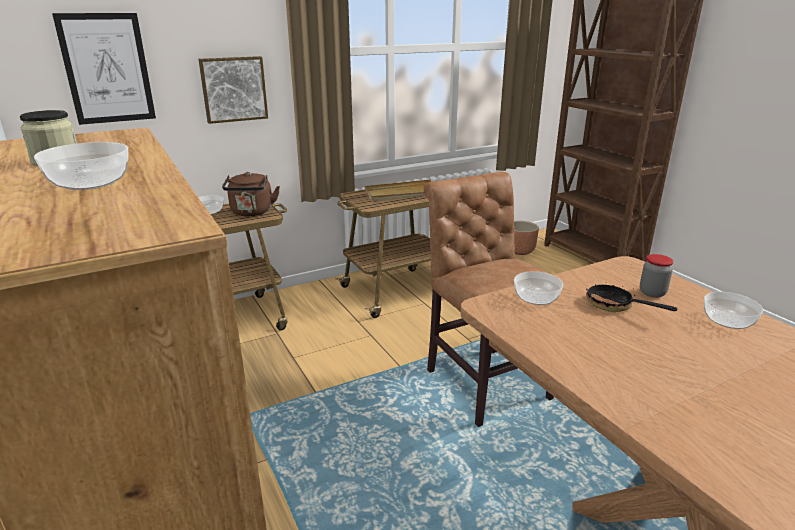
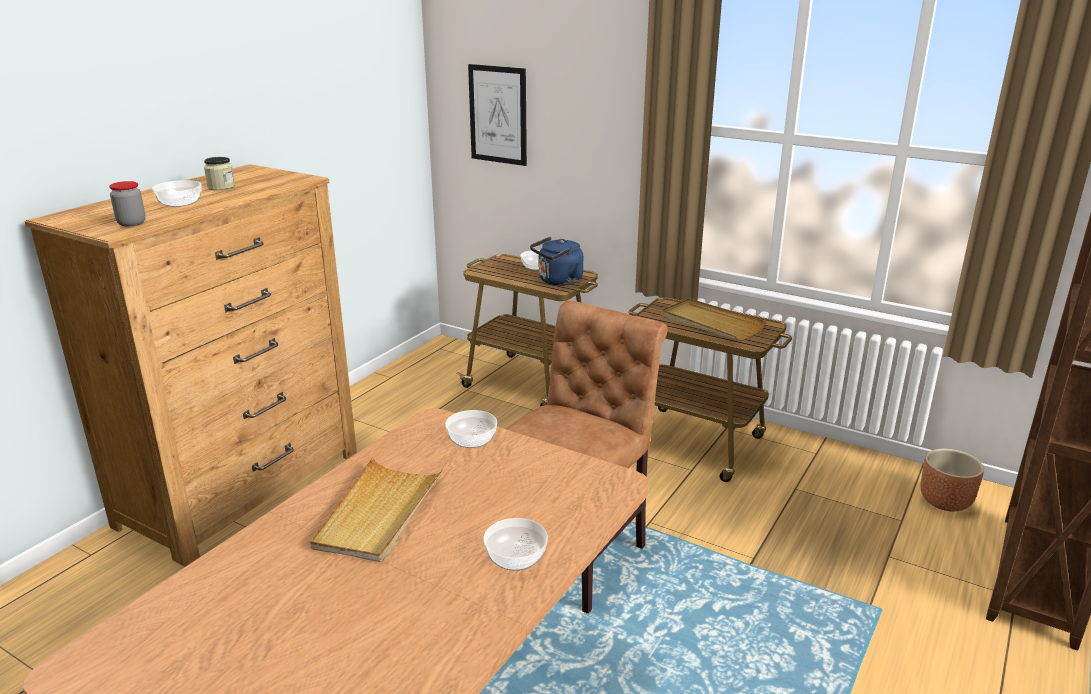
camera: 60 degrees right, 0 degrees up
picture [199,56,268,124] -> none
brown kettle [222,172,280,216] -> blue kettle [530,237,583,286]
frying pan [586,284,678,312] -> none
jar [640,254,674,298] -> jar moved to [109,181,146,227]
none -> beige tray [310,457,444,562]

